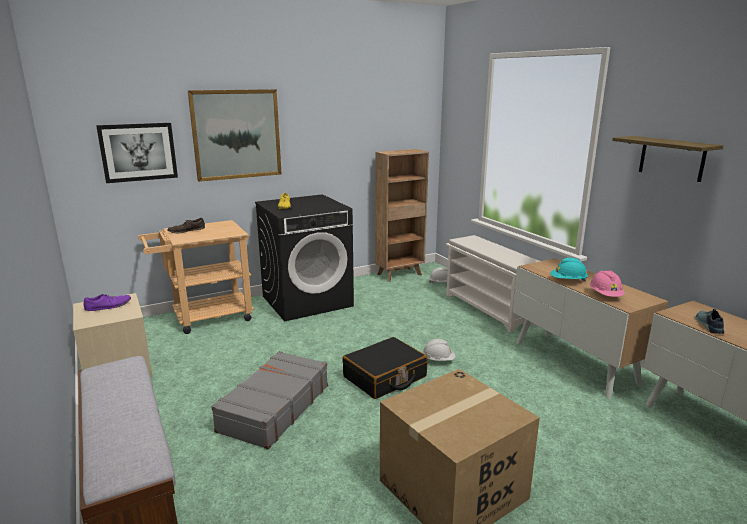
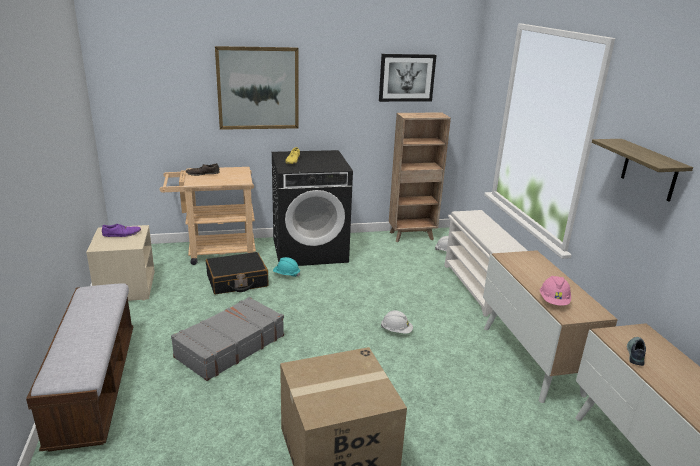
camera: 15 degrees right, 5 degrees up
picture [96,123,178,183] -> picture moved to [379,54,437,102]
black suitcase [342,337,427,399] -> black suitcase moved to [206,252,269,294]
turquoise hard hat [551,258,588,281] -> turquoise hard hat moved to [273,257,300,277]

